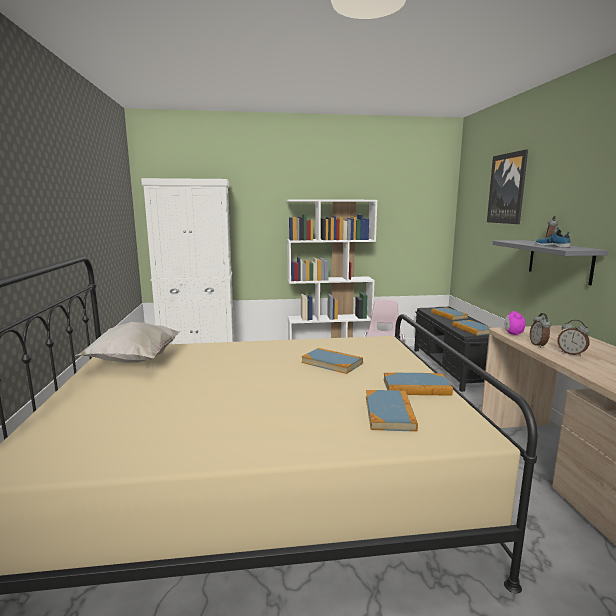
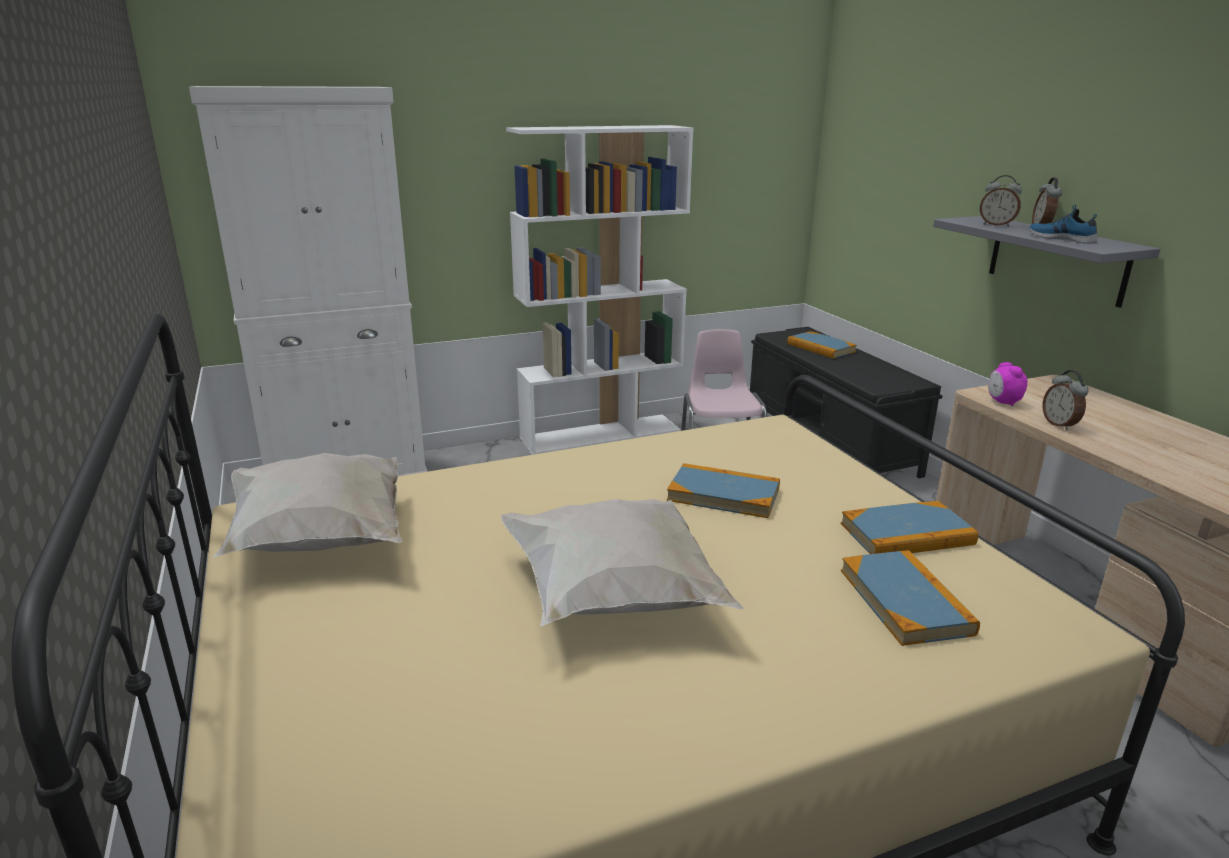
camera: 15 degrees left, 10 degrees up
book [452,320,492,336] -> none
picture [487,149,528,224] -> none
alarm clock [558,320,589,356] -> alarm clock moved to [980,175,1022,227]
none -> white pillow [501,499,743,627]

